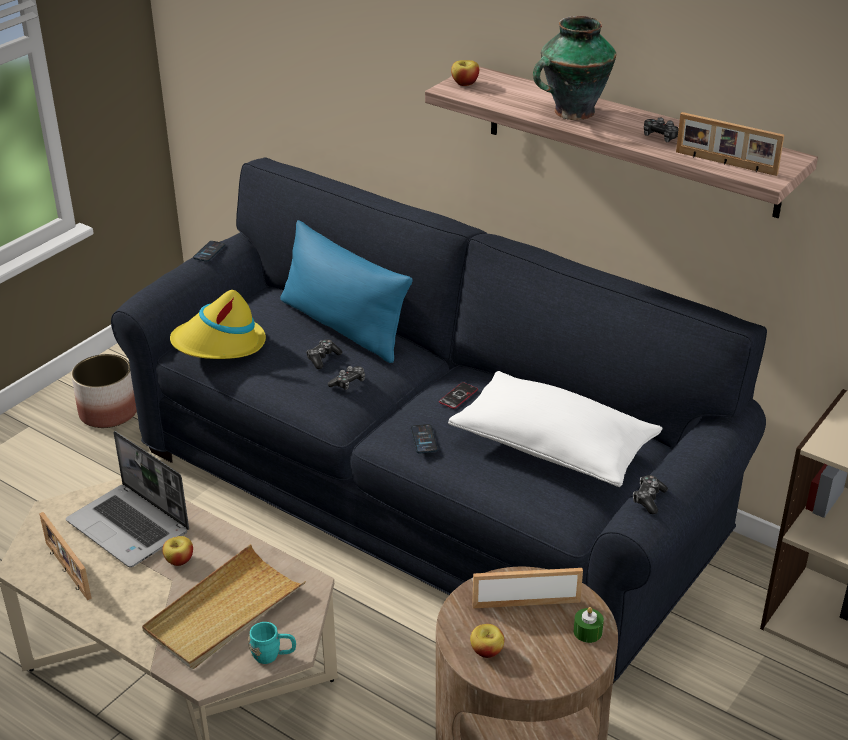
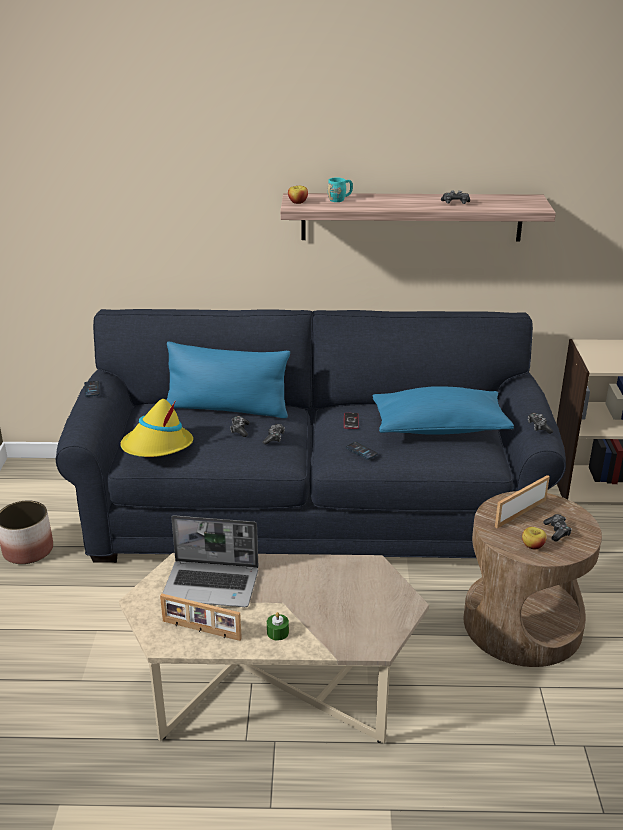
camera: 35 degrees left, 5 degrees down
beige tray [142,544,306,669] -> none
apple [162,536,193,566] -> none
turquoise mug [248,622,296,664] -> turquoise mug moved to [327,177,353,202]
white pillow [448,371,662,487] -> blue pillow [372,386,514,435]
vase [533,16,616,120] -> none
green candle [574,607,604,643] -> green candle moved to [267,612,289,641]
picture frame [676,112,784,176] -> none
none -> game controller [543,514,572,541]

